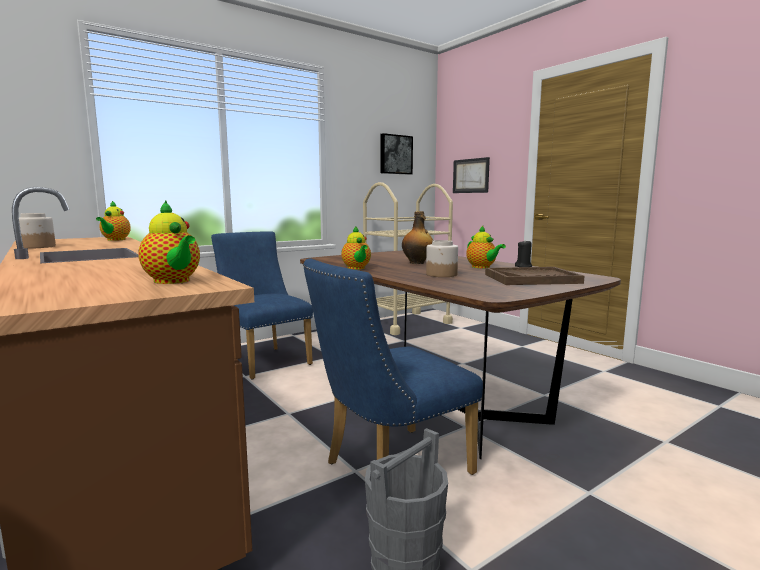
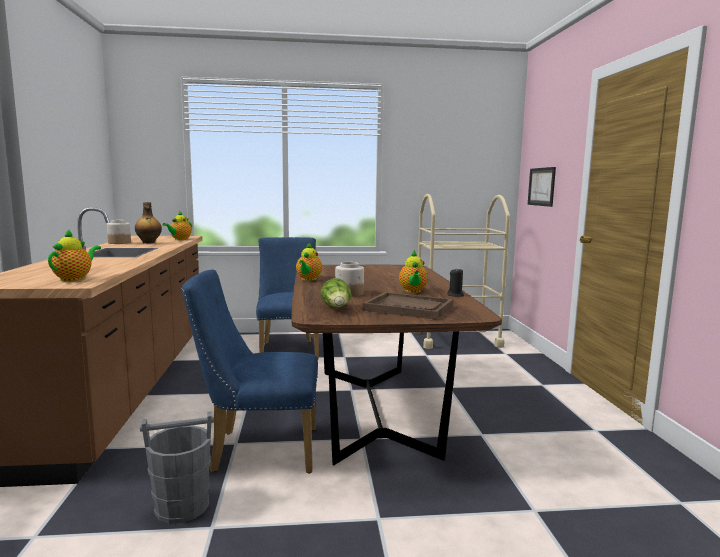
camera: 30 degrees right, 0 degrees up
teapot [138,201,200,284] -> teapot turned 150 degrees counterclockwise [48,229,101,281]
picture [380,133,413,175] -> none
bottle [402,211,433,264] -> bottle moved to [135,202,162,244]
none -> lettuce [321,278,351,308]

